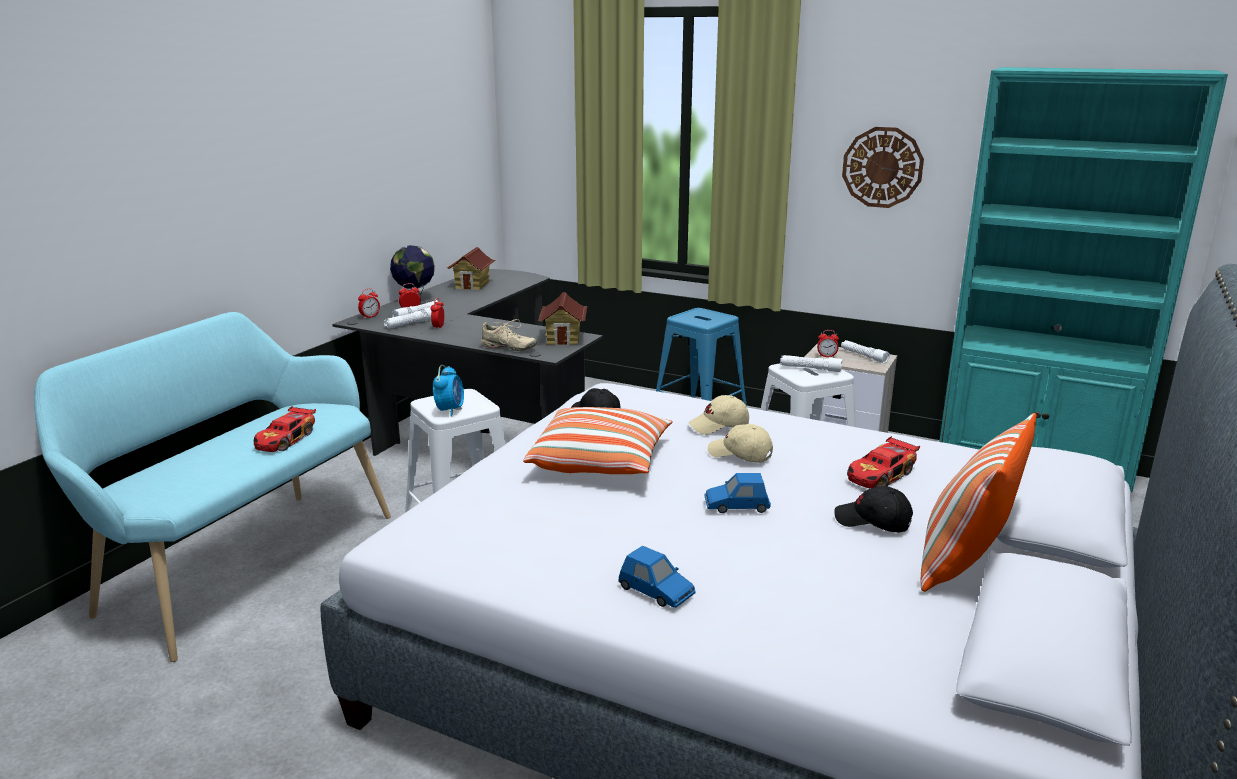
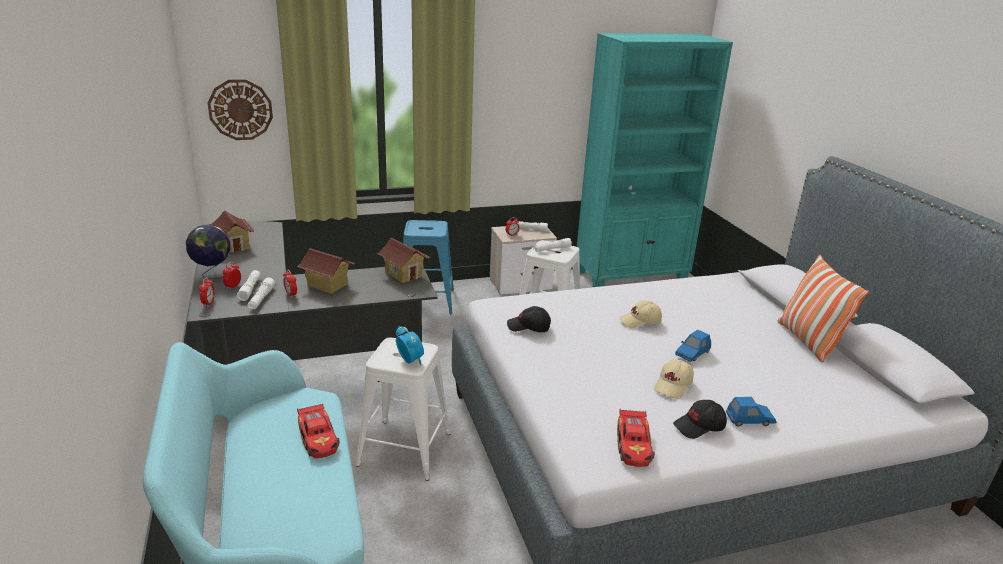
camera: 45 degrees left, 5 degrees up
beige shoe [481,319,537,351] -> none
pillow [523,407,673,474] -> none
beige cap [689,395,749,434] -> beige cap moved to [654,359,694,399]
black cap [834,486,913,532] -> black cap moved to [673,400,727,439]
wall clock [842,127,924,208] -> wall clock moved to [207,79,273,140]
toy car [847,436,920,489] -> toy car moved to [617,409,655,467]
none -> toy house [297,248,355,294]

